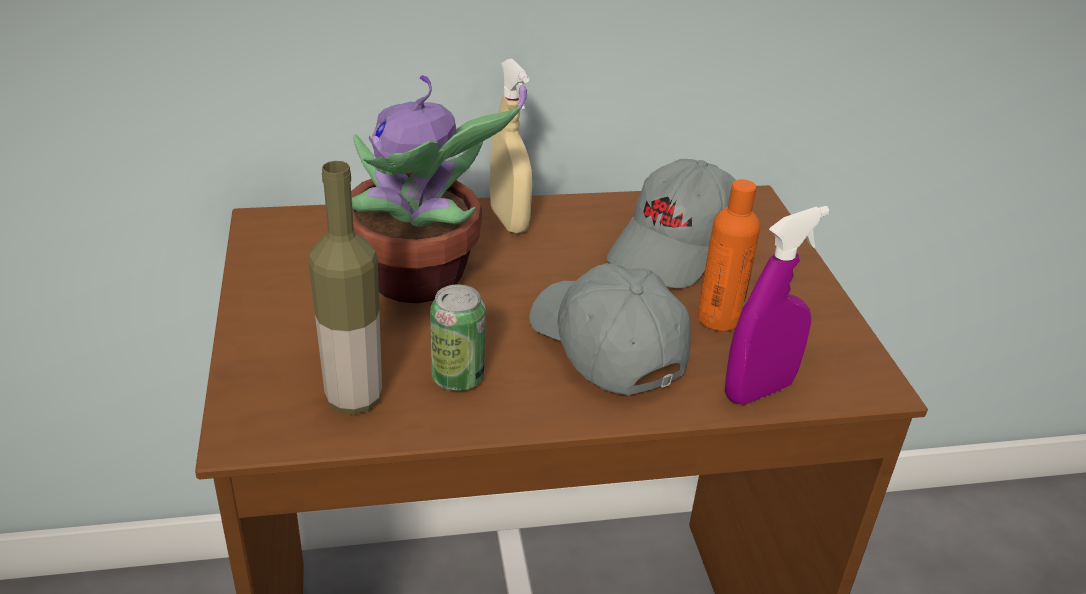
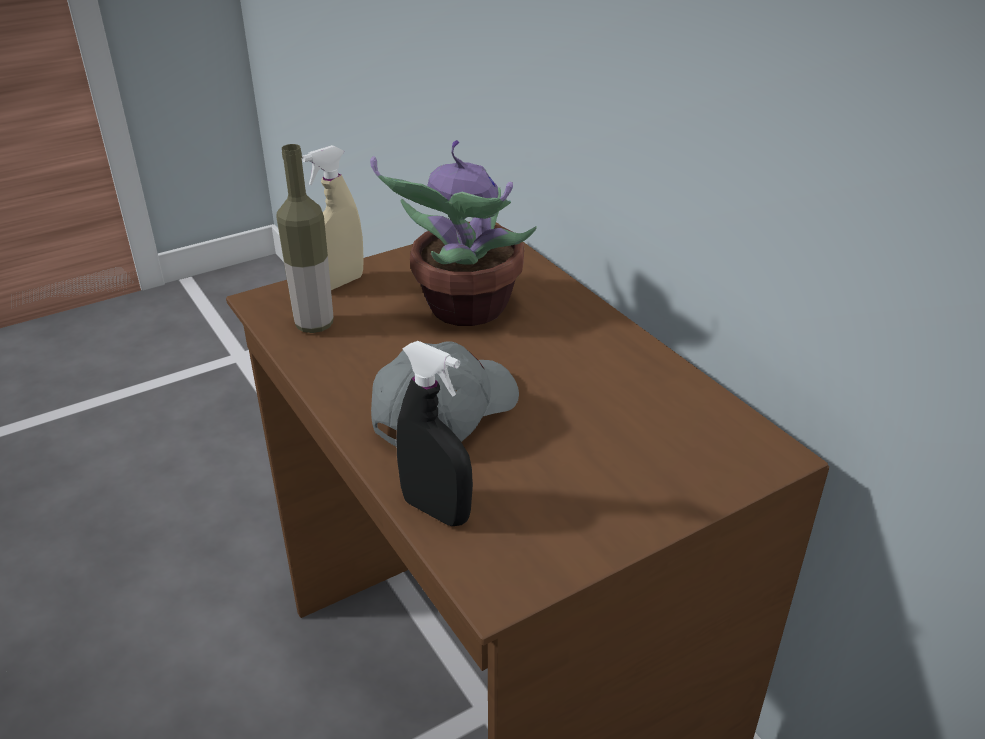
camera: 70 degrees right, 0 degrees up
can [430,284,486,391] -> none
beige spray bottle [490,59,532,233] -> beige spray bottle moved to [302,145,364,290]
grey cap [607,159,736,288] -> none
orange bottle [697,179,760,331] -> none
purple spray bottle [725,206,830,404] -> black spray bottle [396,341,473,526]

